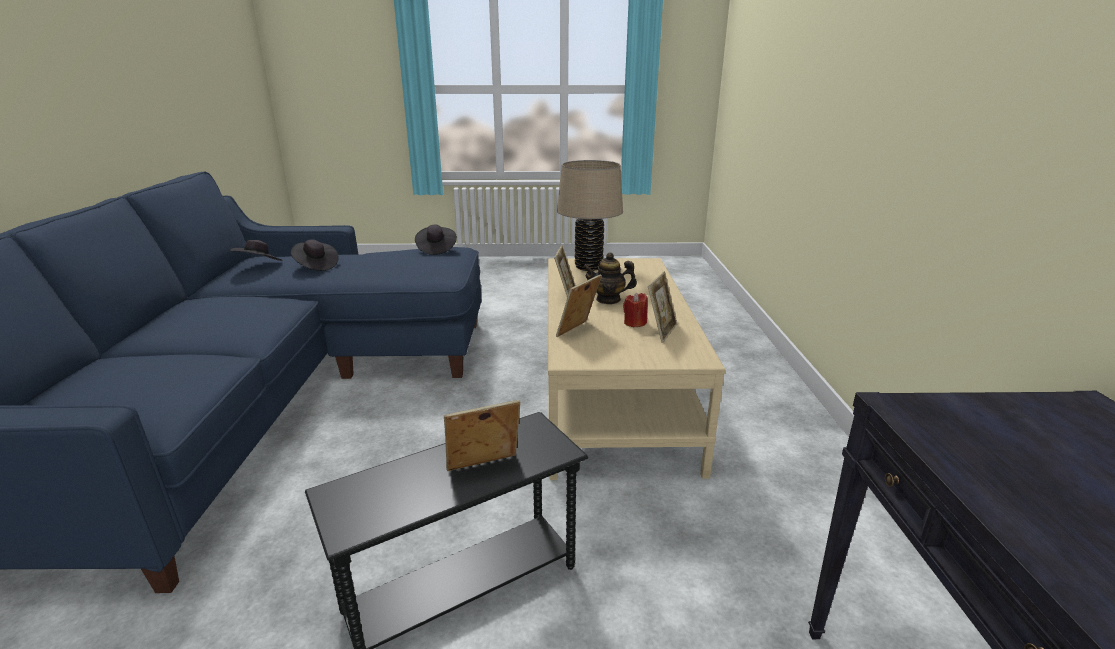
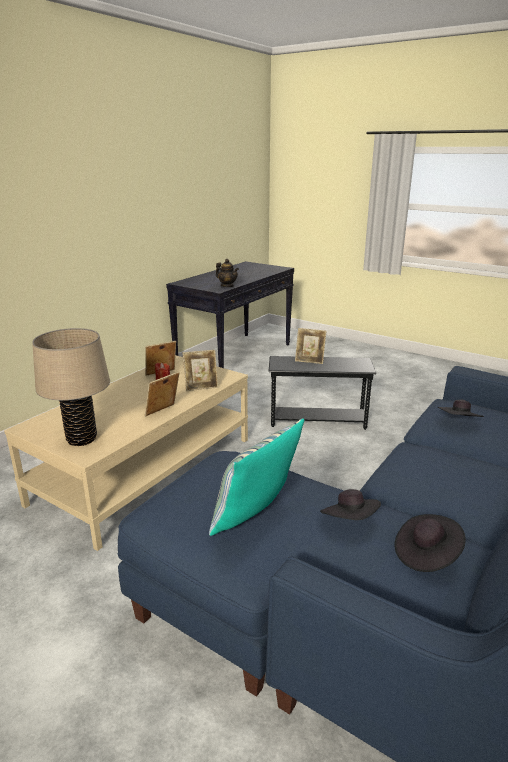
camera: 145 degrees left, 0 degrees up
black hat [415,224,457,255] -> black hat moved to [438,400,484,417]
teapot [583,252,637,304] -> teapot moved to [216,259,239,287]
none -> pillow [209,418,304,536]

